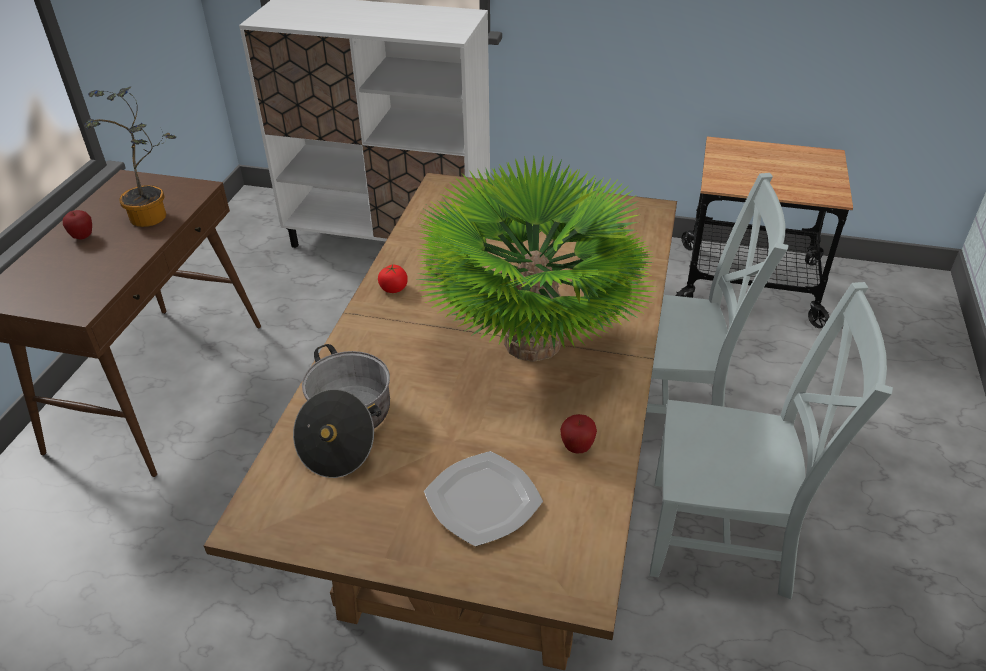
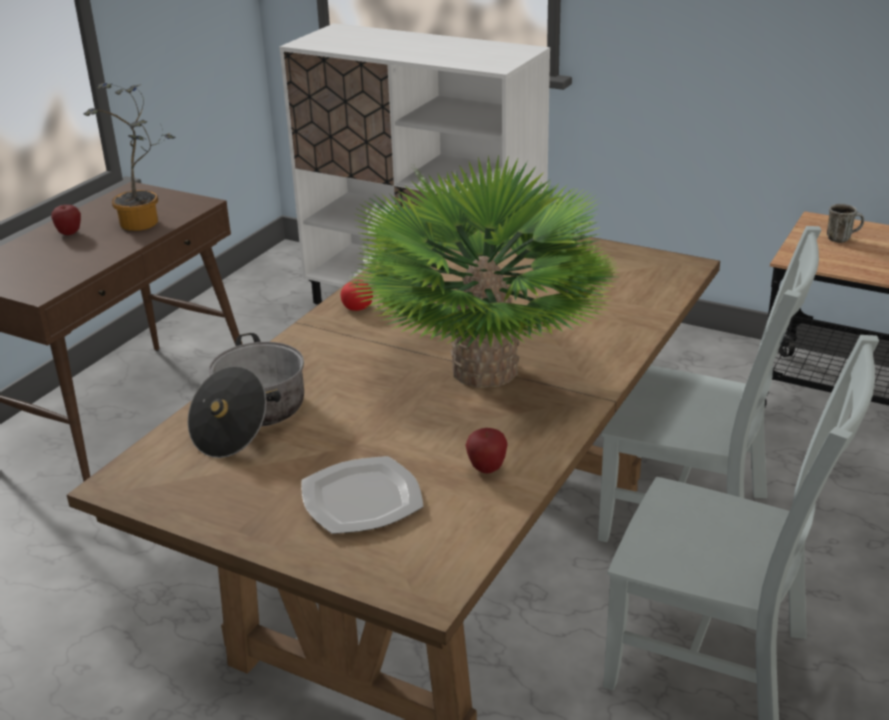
camera: 15 degrees right, 10 degrees down
none -> mug [827,204,864,243]

